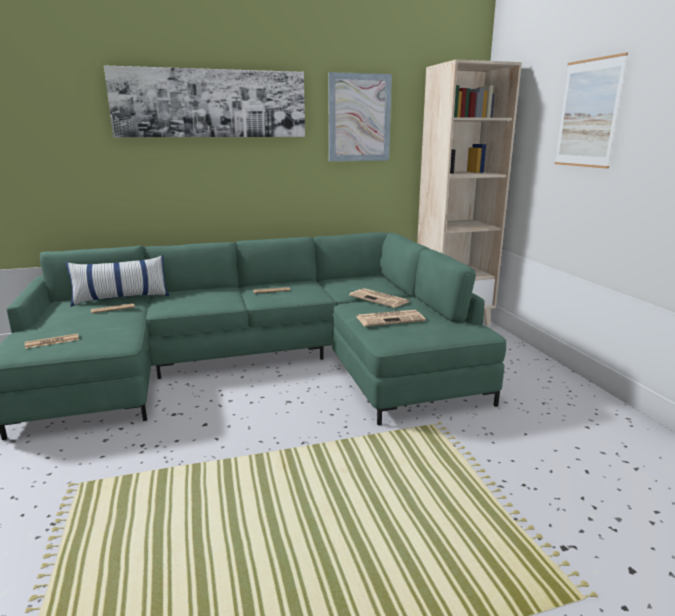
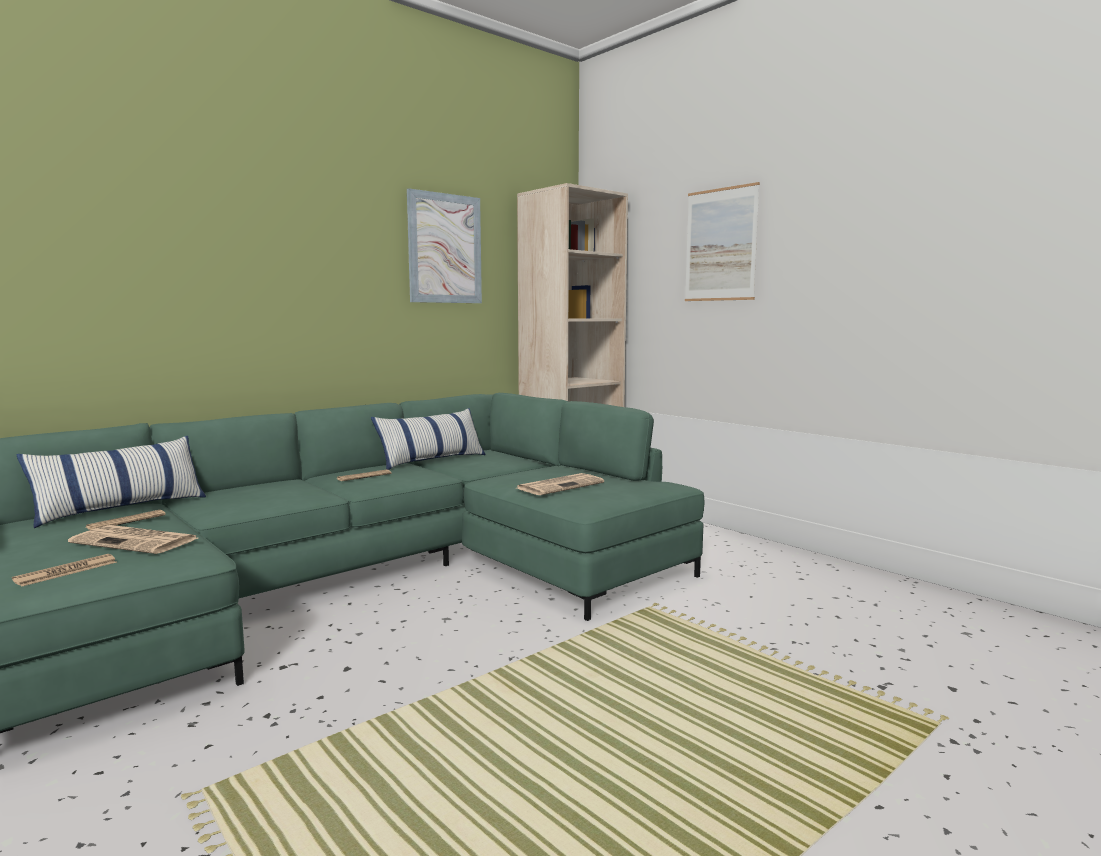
camera: 25 degrees left, 10 degrees down
picture [104,66,305,137] -> none
newspaper [349,288,410,308] -> newspaper moved to [68,525,198,554]
none -> pillow [371,408,486,470]

